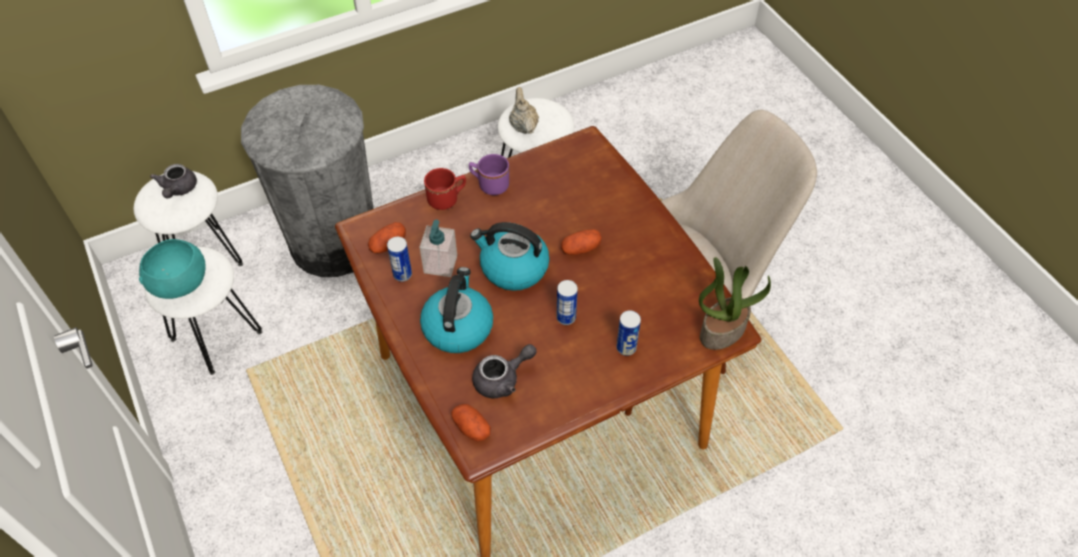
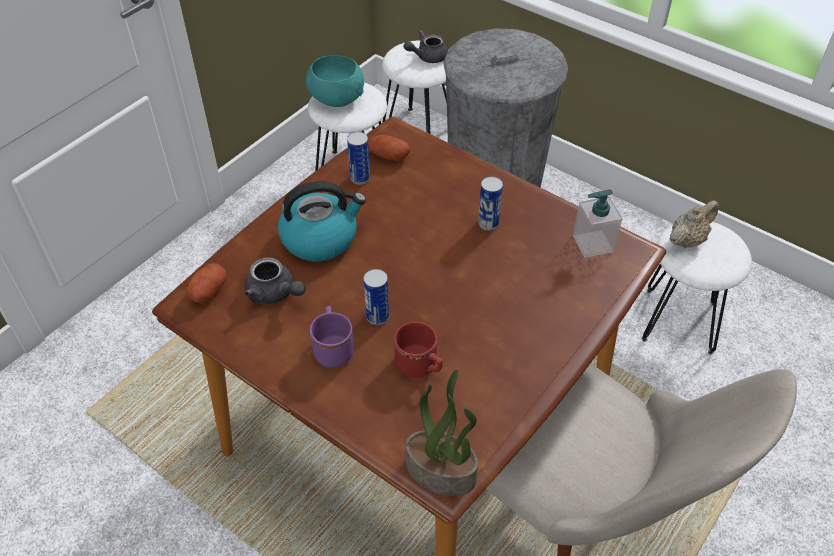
camera: 65 degrees right, 5 degrees down
soap dispenser [420,220,457,277] -> soap dispenser moved to [573,189,623,258]
red mug [424,168,466,210] -> red mug moved to [394,322,443,378]
purple mug [469,154,509,195] -> purple mug moved to [310,306,354,368]
kettle [470,222,550,291] -> none
potato [561,229,602,255] -> none
can [616,310,641,356] -> can moved to [478,176,503,231]

